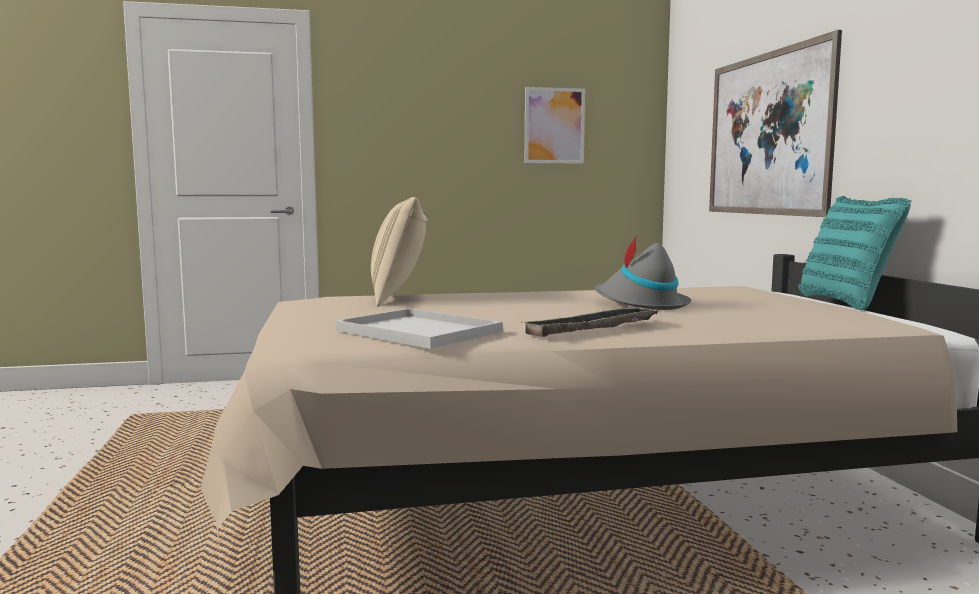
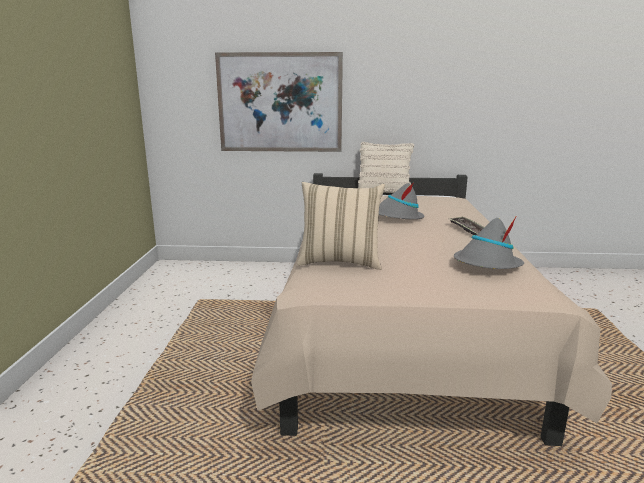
camera: 75 degrees left, 10 degrees up
white tray [336,308,503,349] -> grey hat [454,217,524,269]
picture [525,87,585,164] -> none
turquoise pillow [799,196,911,310] -> beige pillow [358,142,415,193]

